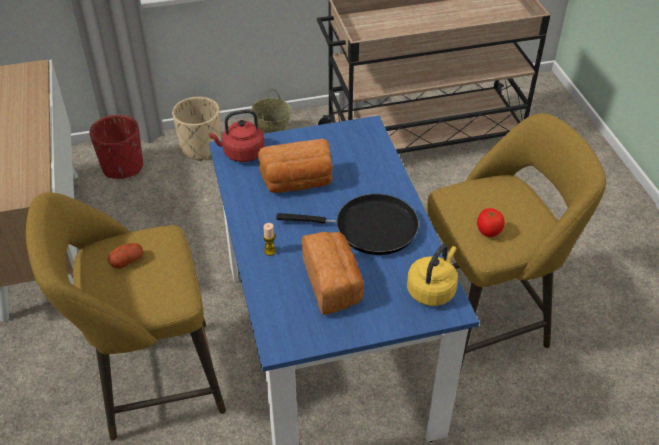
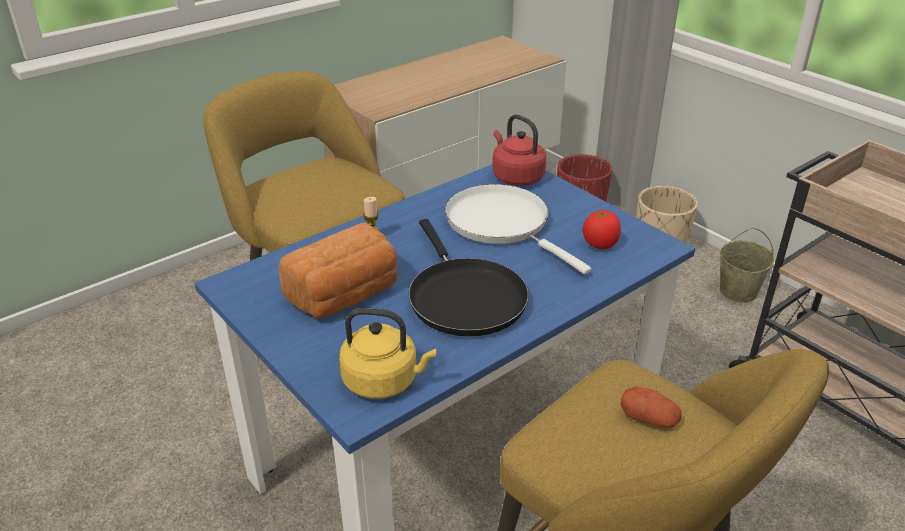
camera: 65 degrees right, 10 degrees down
potato [108,243,143,269] -> potato moved to [620,387,682,428]
bread [258,139,333,193] -> white frying pan [445,184,591,274]
tomato [477,208,505,237] -> tomato moved to [583,209,621,249]

